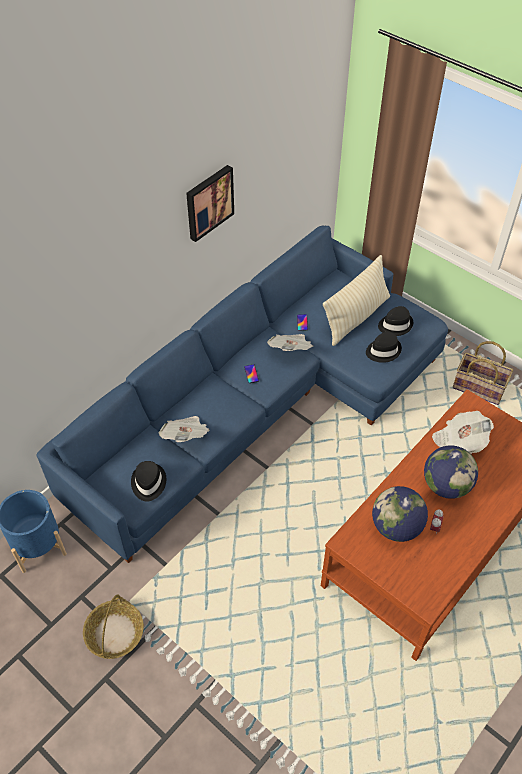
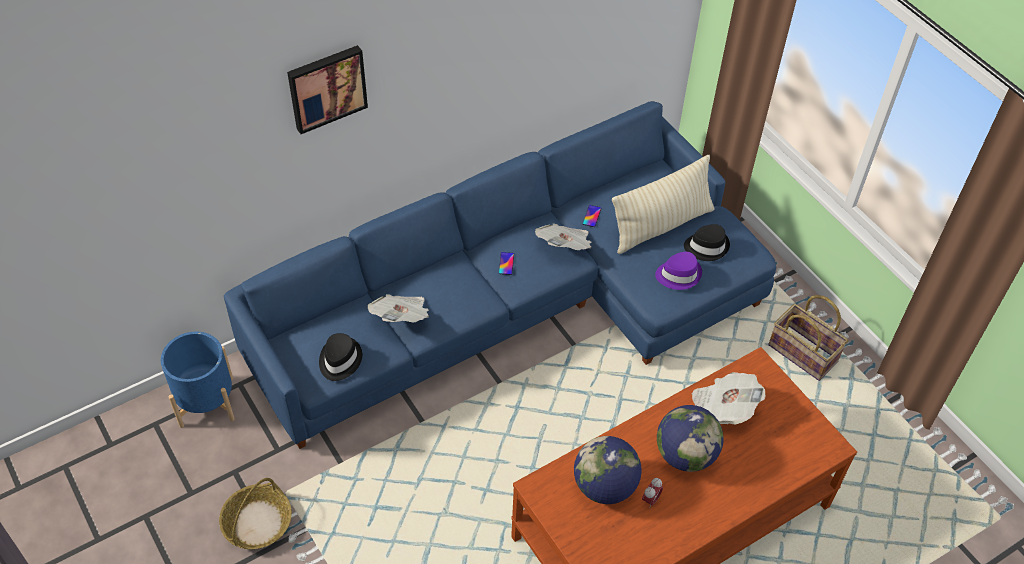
camera: 15 degrees right, 0 degrees up
picture [186,165,234,242] -> picture moved to [287,45,368,134]
black hat [366,331,402,363] -> purple hat [655,252,702,290]

